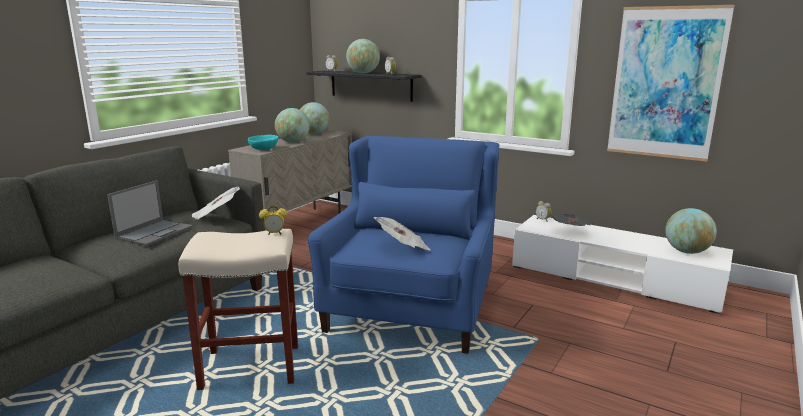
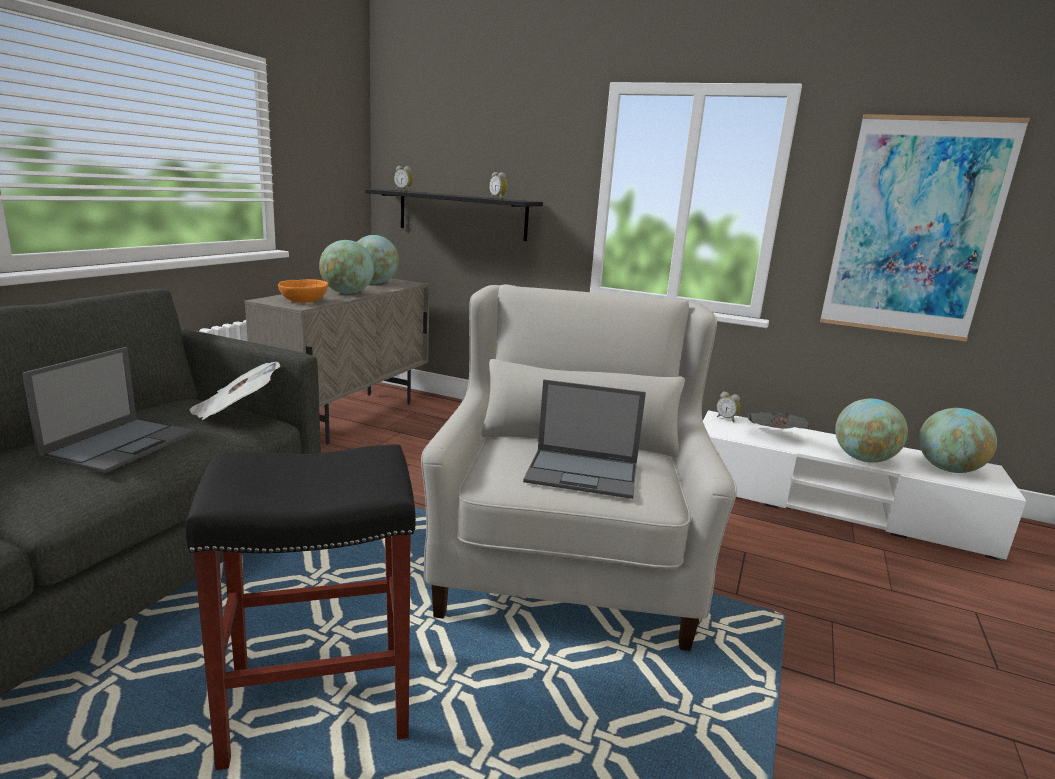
camera: 10 degrees left, 0 degrees up
beige stool [179,229,298,390] -> black stool [185,445,416,770]
turquoise bowl [248,135,279,150] -> orange bowl [278,279,328,303]
alarm clock [259,206,288,235] -> none
blue armchair [308,136,499,354] -> white armchair [421,284,737,651]
globe [346,39,380,73] -> globe moved to [835,399,908,463]
newspaper [373,217,430,250] -> laptop [523,380,646,499]

